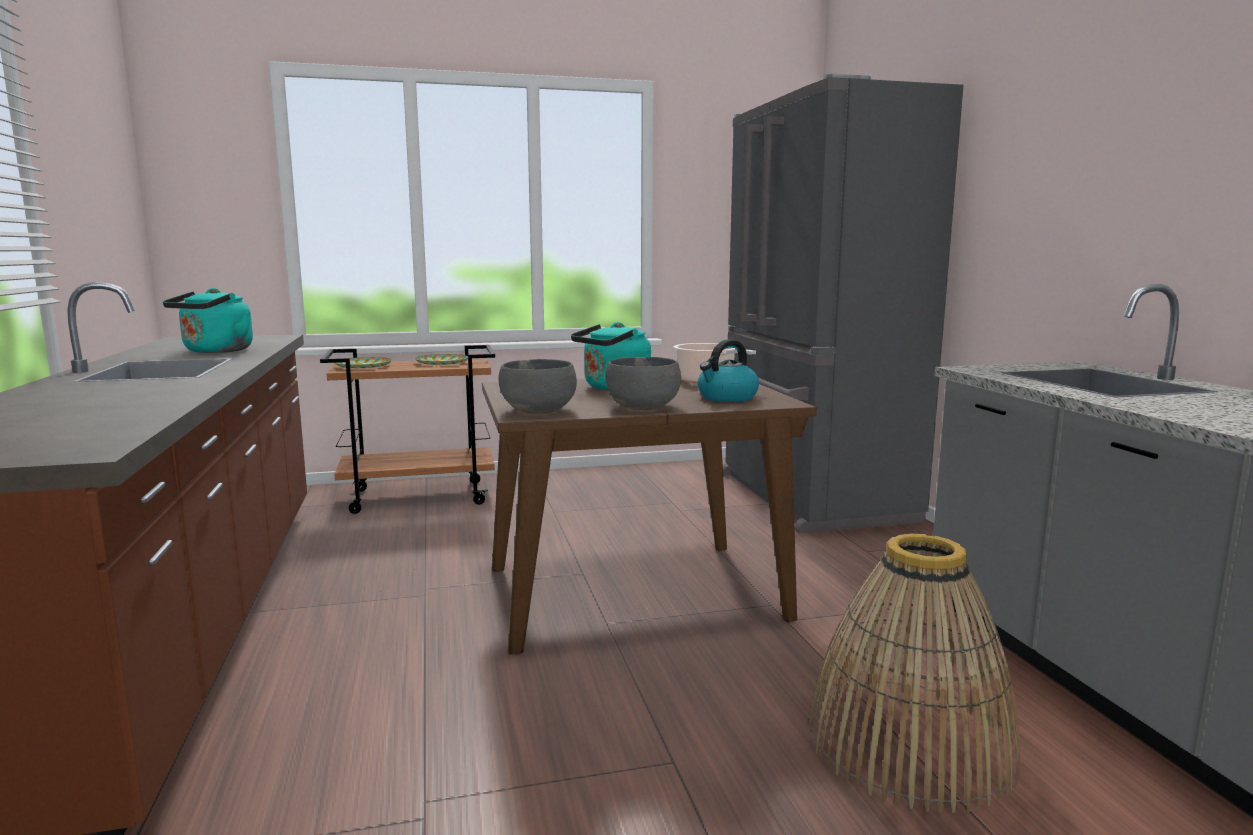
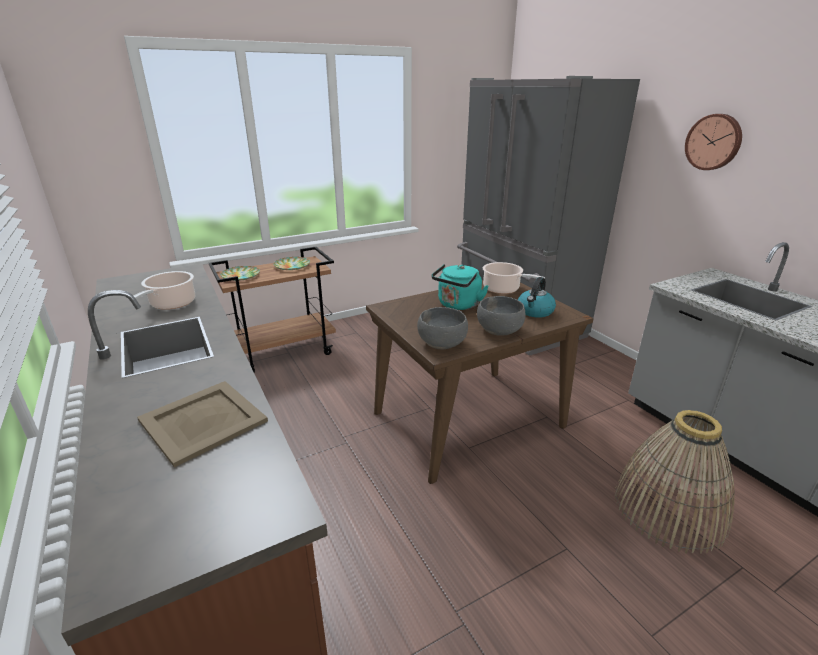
camera: 15 degrees left, 15 degrees up
turquoise kettle [163,288,253,353] -> cooking pot [134,271,195,310]
none -> beige tray [137,381,268,467]
none -> wall clock [685,114,742,170]

